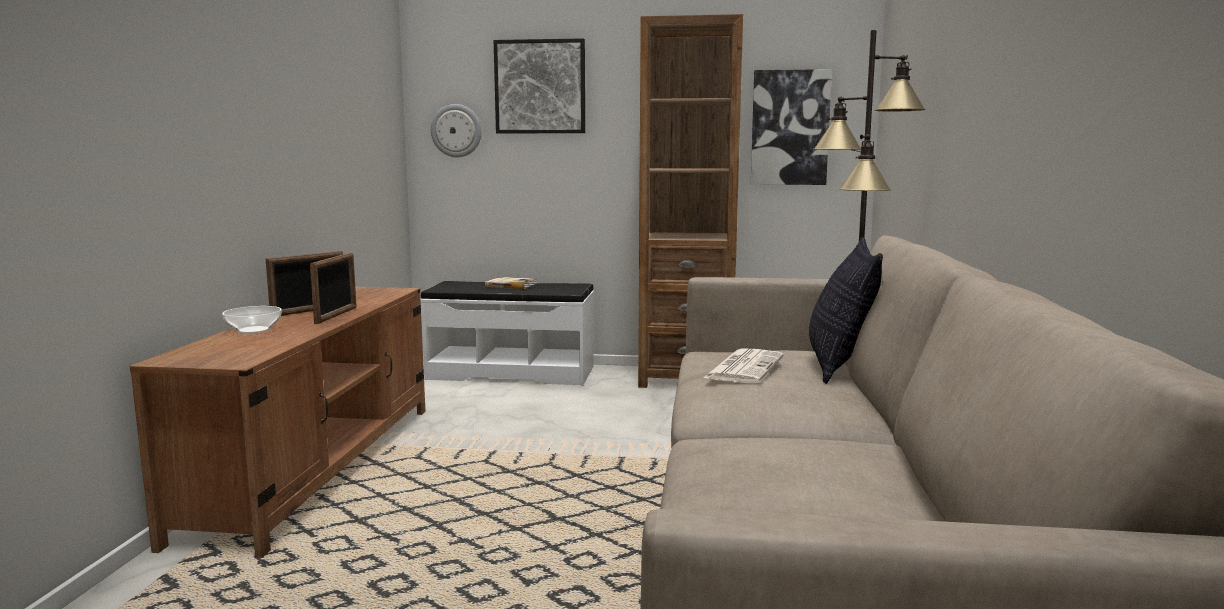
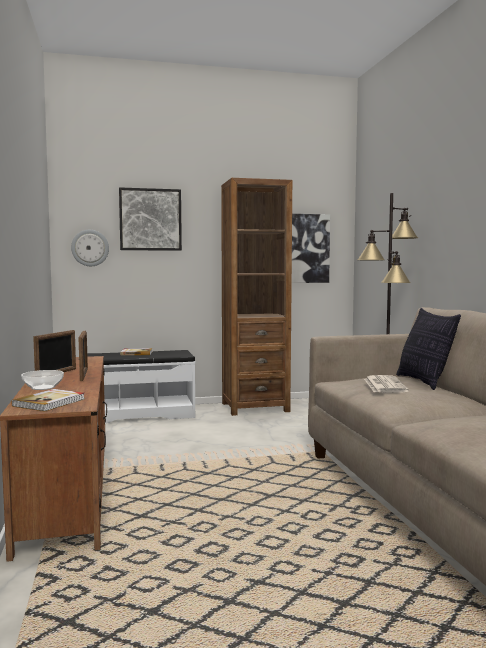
camera: 20 degrees left, 5 degrees down
none -> book [11,389,84,412]

